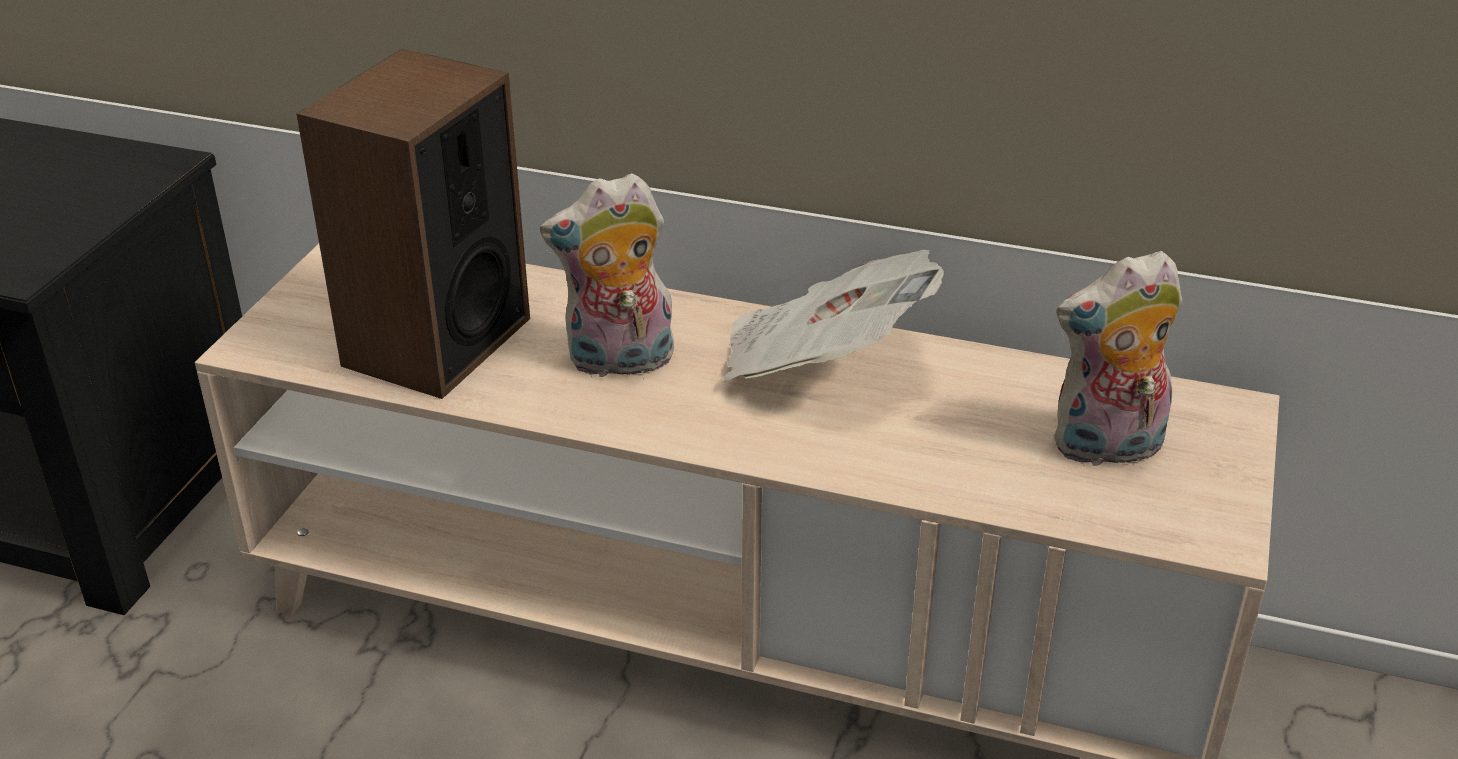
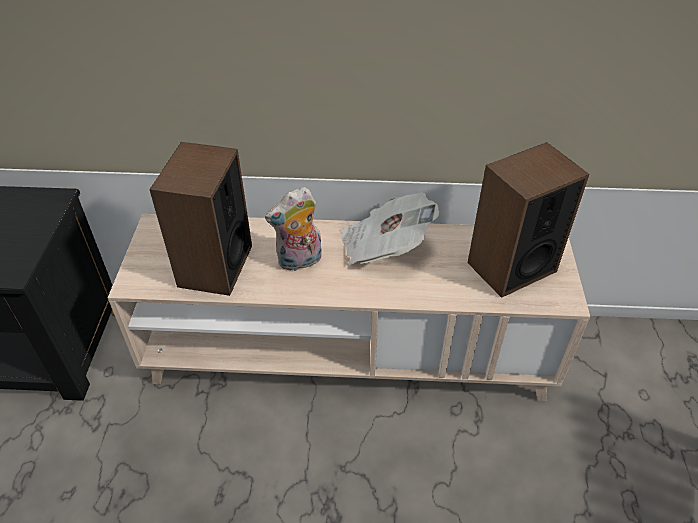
camera: 15 degrees left, 10 degrees up
plush toy [1054,251,1182,469] -> speaker [468,142,589,298]

